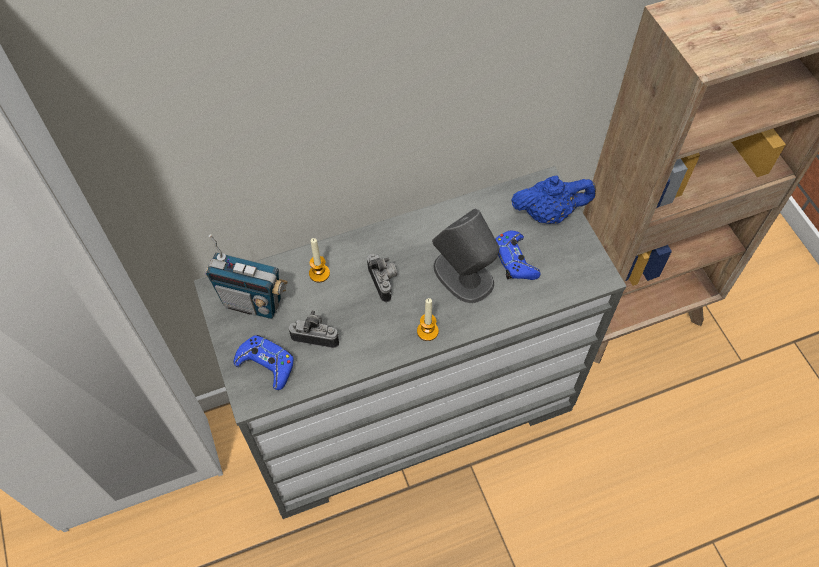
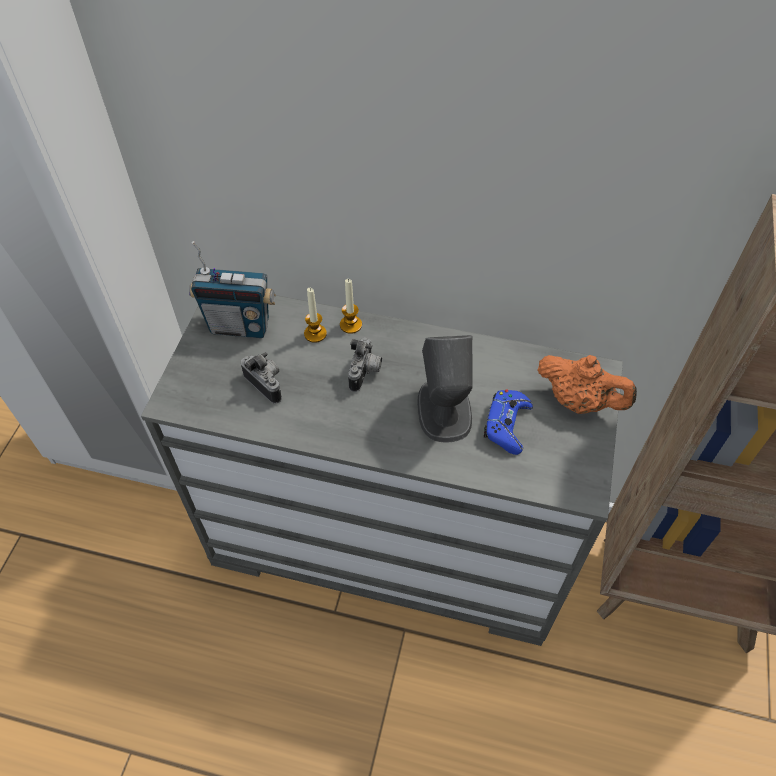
camera: 35 degrees right, 5 degrees down
radio [205,234,288,319] -> radio turned 45 degrees counterclockwise [189,241,276,338]
blue game controller [233,335,293,390] -> none
candle [417,298,439,341] -> candle moved to [340,279,362,334]
blue teapot [511,176,596,224] -> orange teapot [537,355,637,414]

